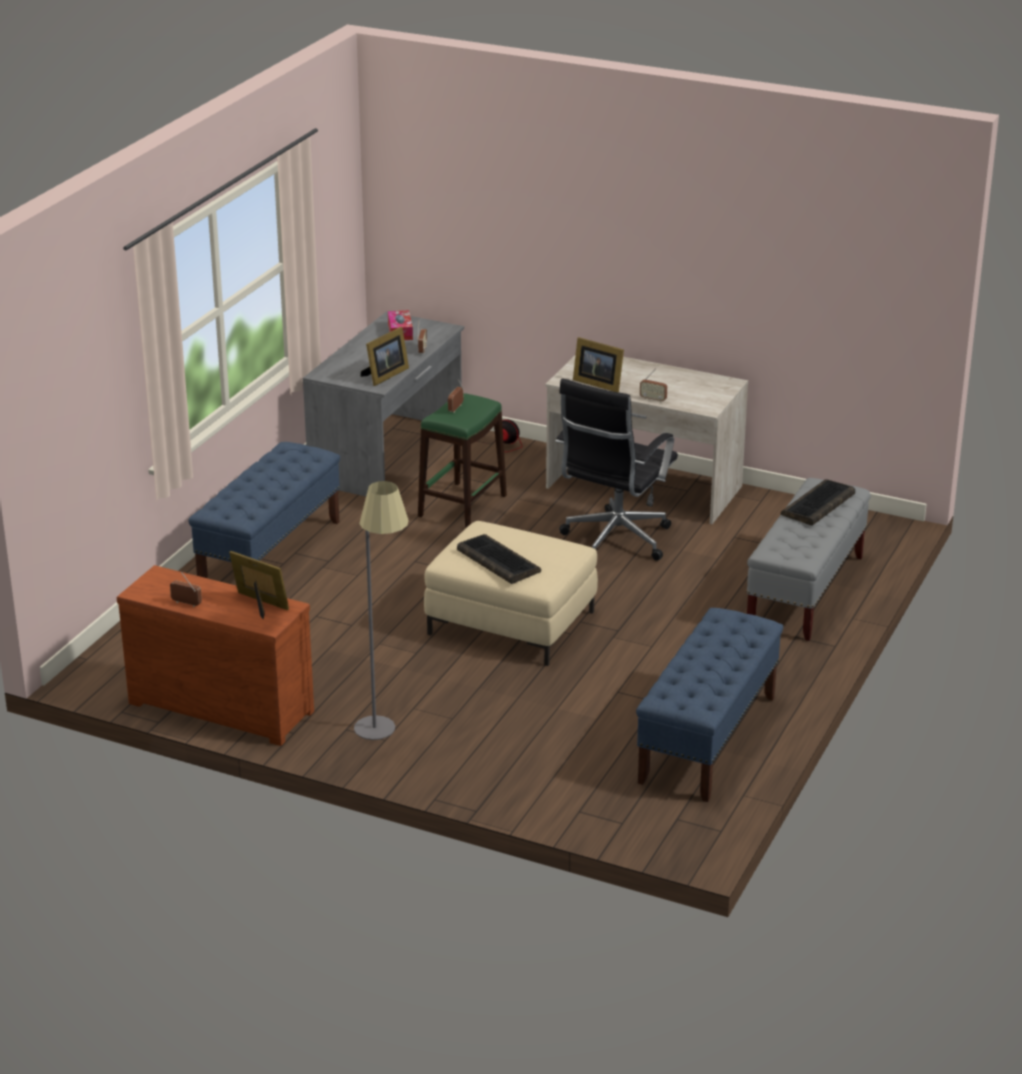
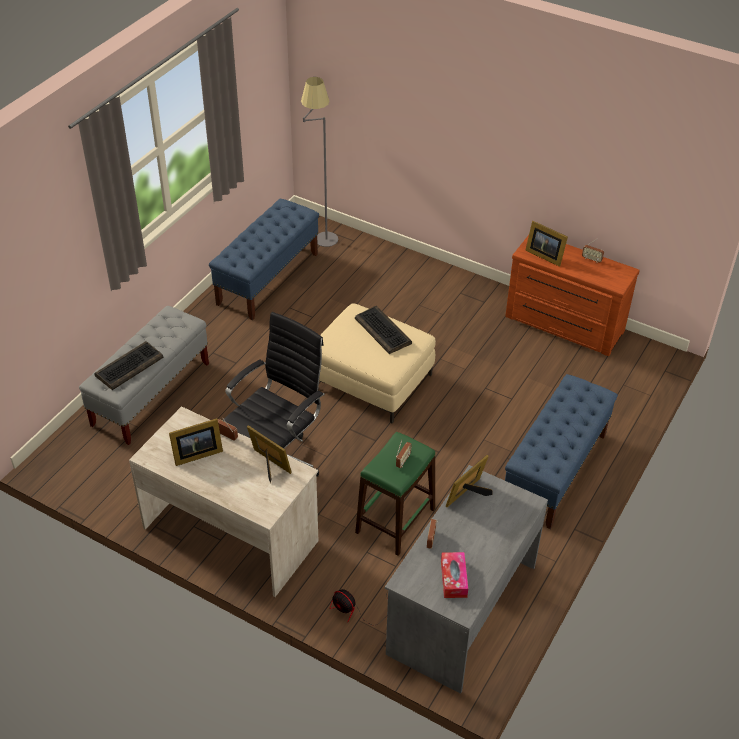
camera: 175 degrees left, 15 degrees up
grey floor lamp [354,481,409,740] -> grey floor lamp moved to [301,77,338,247]
none -> picture frame [169,418,223,466]

